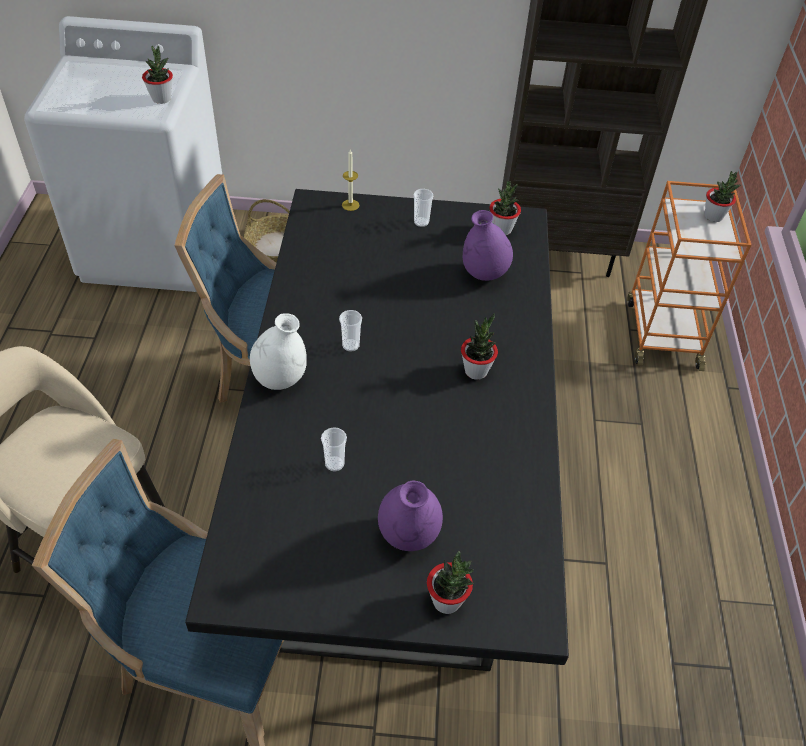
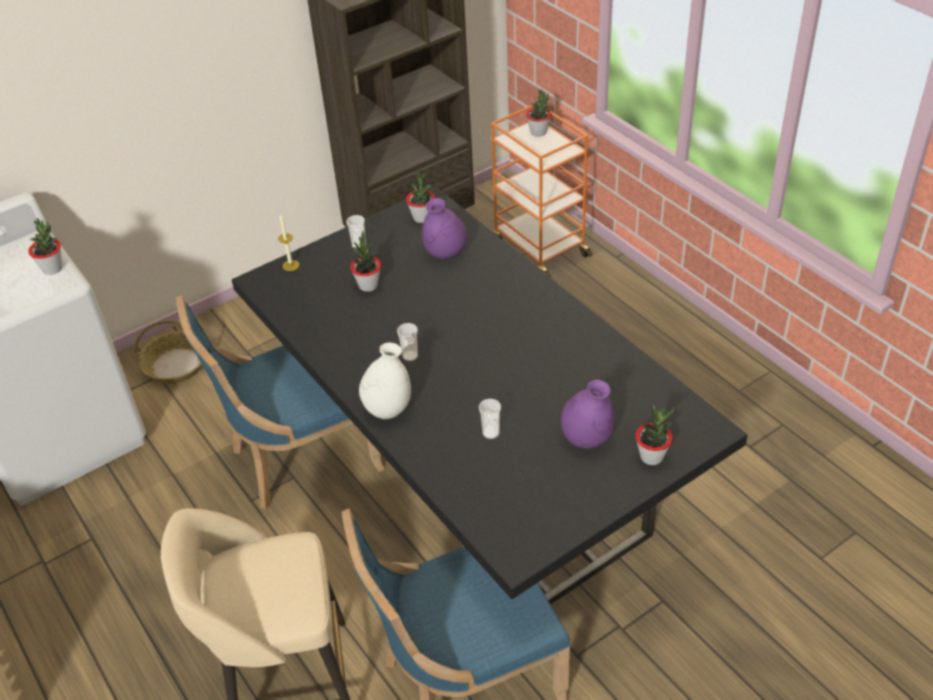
camera: 35 degrees left, 5 degrees down
potted plant [461,313,498,380] -> potted plant moved to [350,231,381,292]

